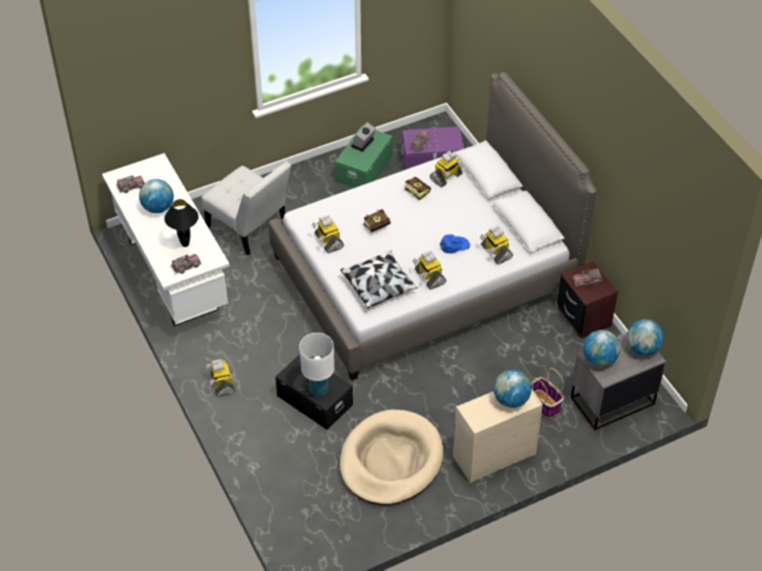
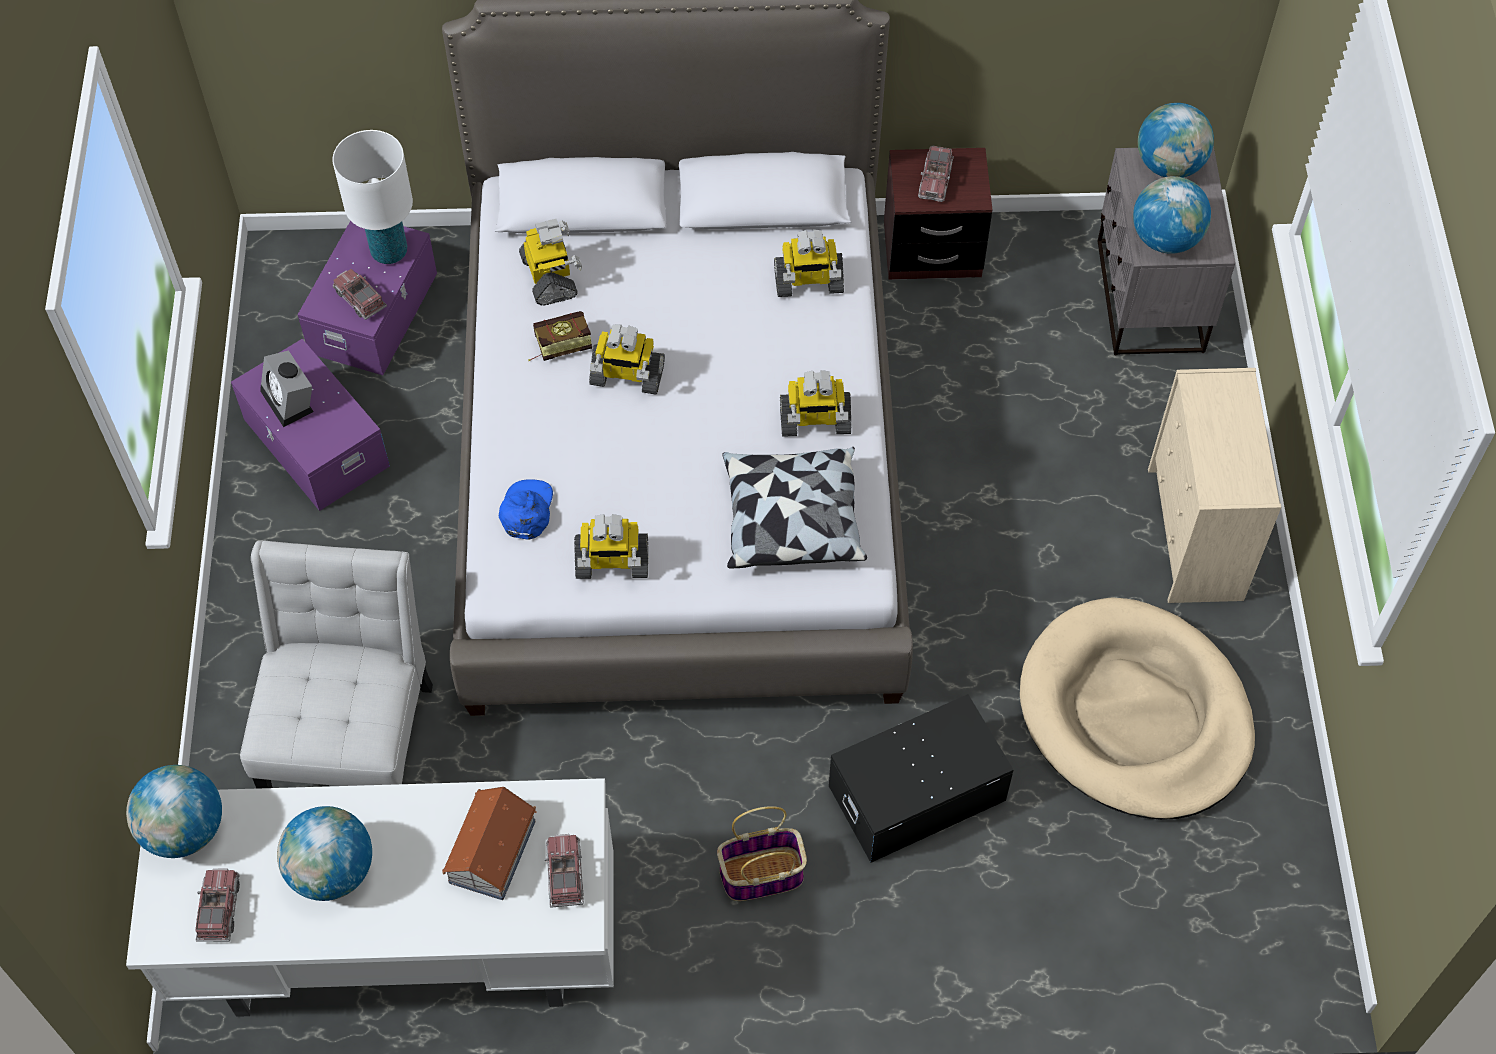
camera: 65 degrees left, 10 degrees up
black table lamp [164,199,199,247] -> toy house [442,787,537,900]
white chair [202,161,291,255] -> white chair turned 60 degrees counterclockwise [240,541,433,789]
toy robot [206,359,235,397] -> toy robot moved to [589,324,665,395]
white table lamp [299,333,335,397] -> white table lamp moved to [332,130,413,264]
green storage box [335,126,393,188] -> purple storage box [231,339,390,511]
book [364,209,391,232] -> none
blue cap [440,234,470,253] -> blue cap moved to [499,479,553,539]
globe [493,370,532,408] -> globe moved to [126,765,222,858]
basket [531,368,564,418] -> basket moved to [717,806,807,901]

